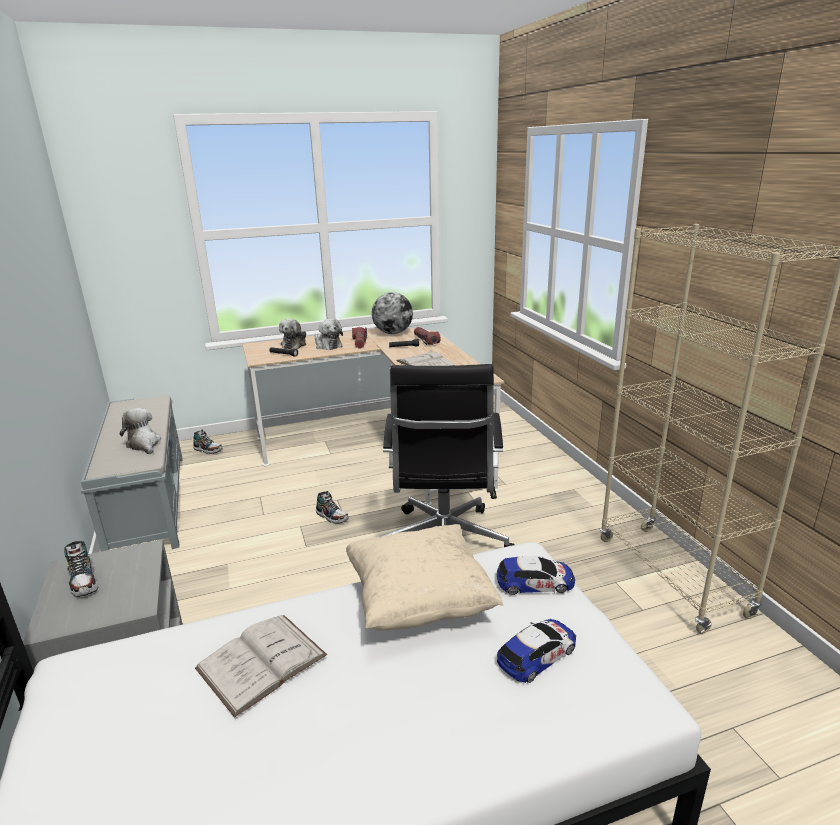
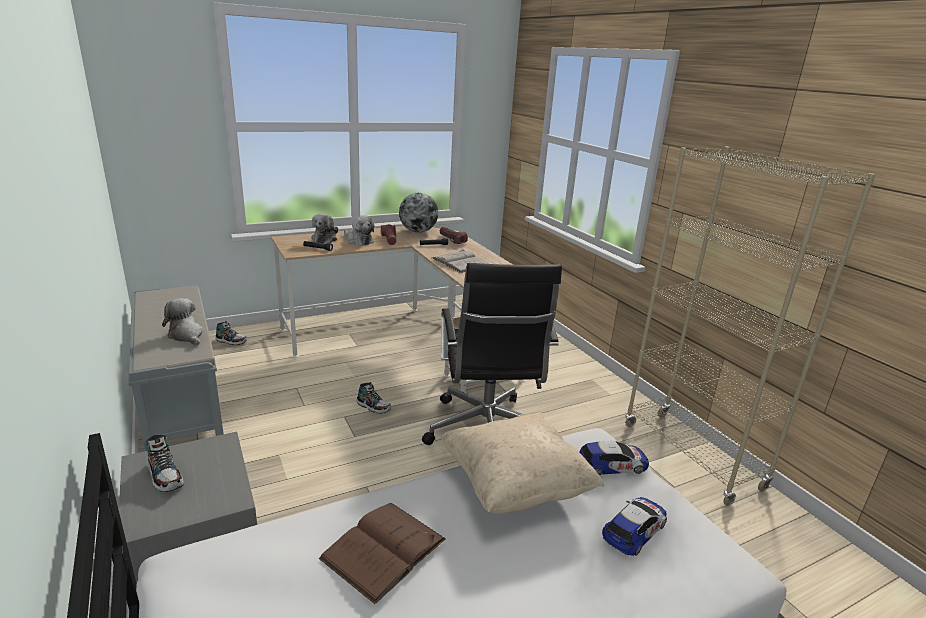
camera: 10 degrees left, 0 degrees up
white book [195,615,327,718] -> brown book [319,503,446,604]

